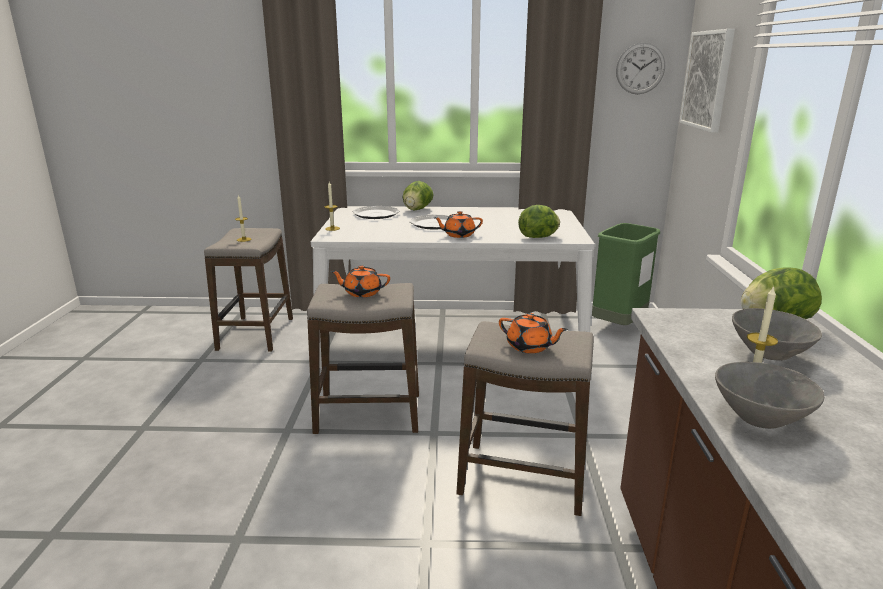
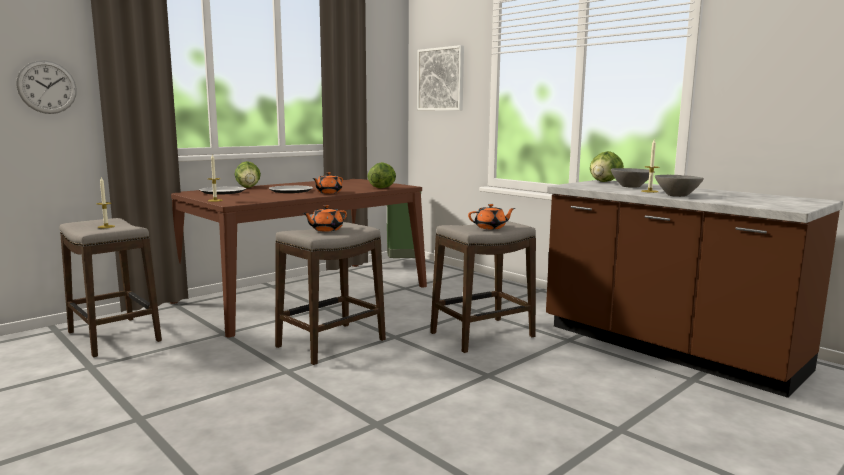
camera: 45 degrees left, 10 degrees down
white dining table [311,206,595,368] -> brown dining table [171,179,427,338]
wall clock [616,43,665,94] -> wall clock moved to [16,60,77,114]

